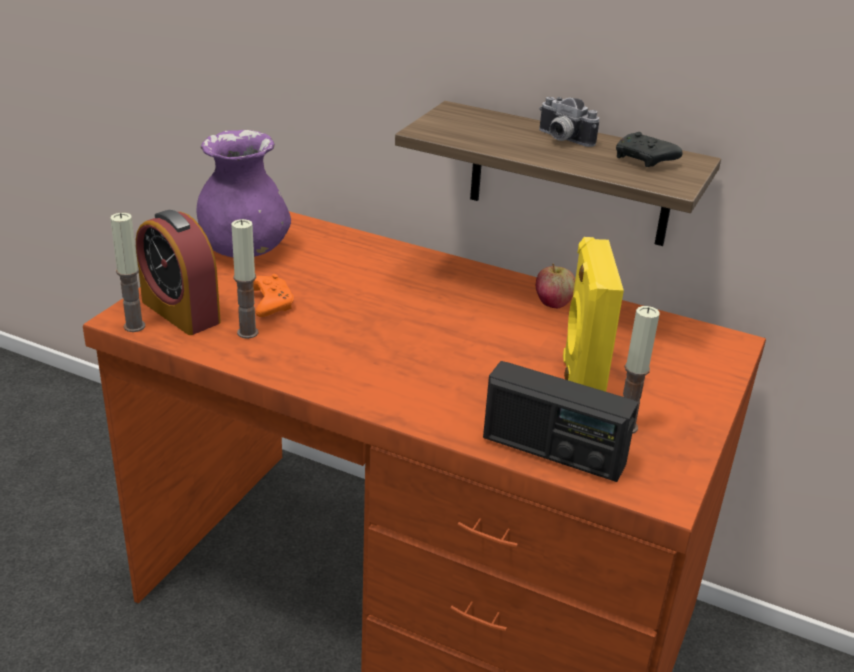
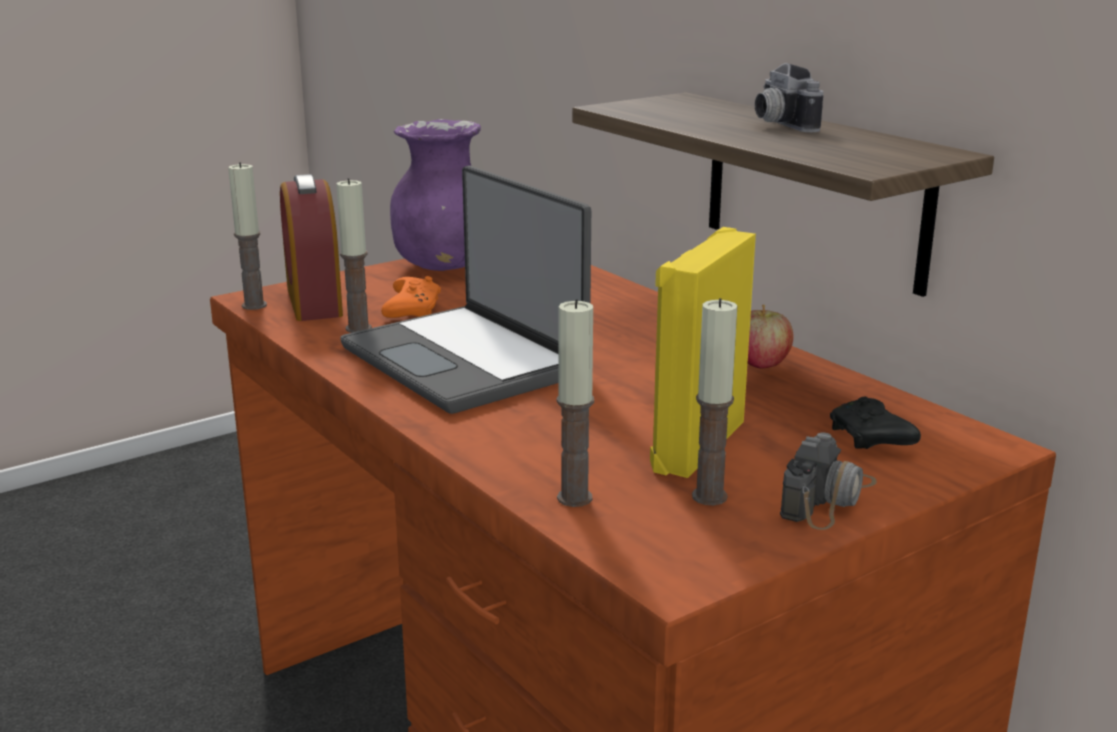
camera: 30 degrees right, 10 degrees down
radio [483,361,638,482] -> candle [556,299,594,507]
black game controller [616,132,683,167] -> black game controller moved to [830,397,921,449]
none -> laptop [340,166,591,414]
none -> camera [780,432,877,530]

